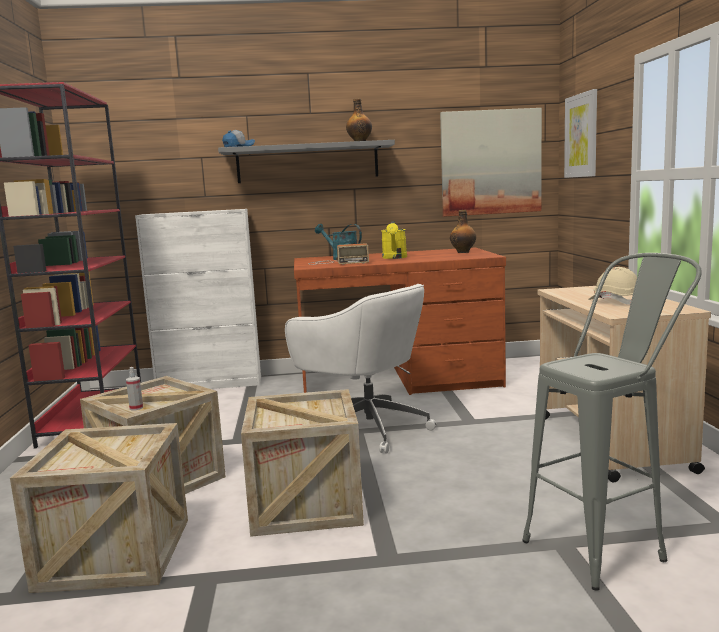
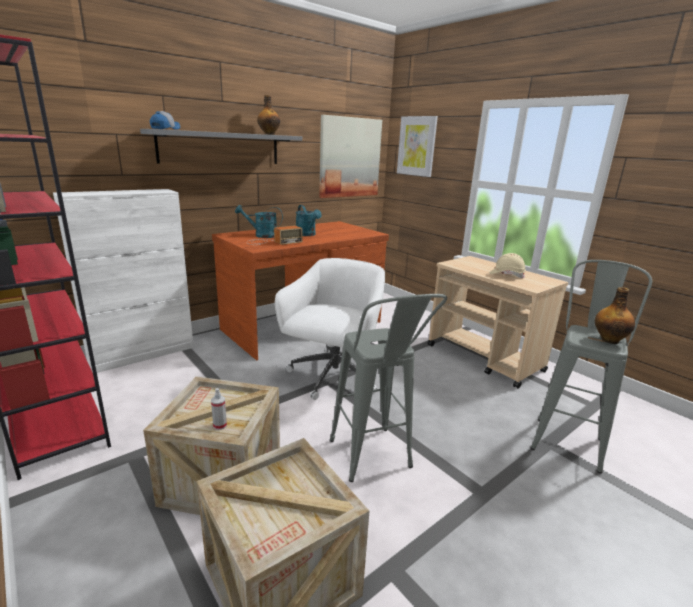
camera: 35 degrees left, 10 degrees up
crate [241,389,364,537] -> grey stool [330,294,447,482]
white office chair [285,284,437,453] -> white office chair turned 75 degrees counterclockwise [275,258,385,400]
yellow watering can [381,221,407,259] -> turquoise watering can [296,205,322,236]
bottle [450,210,476,253] -> bottle moved to [595,287,635,344]

